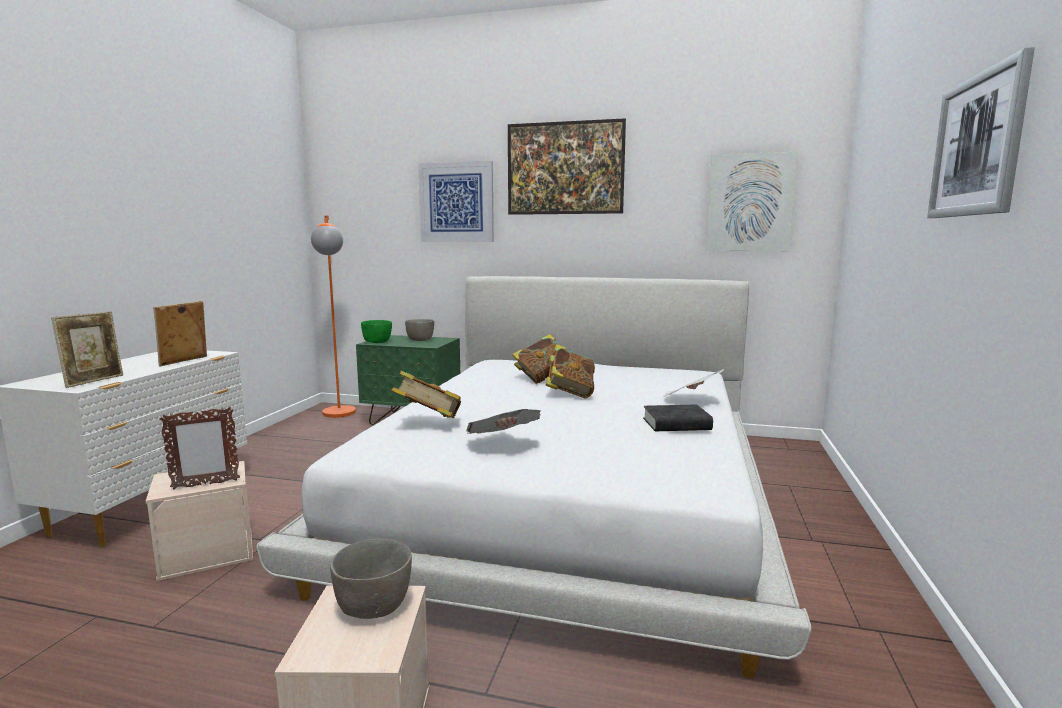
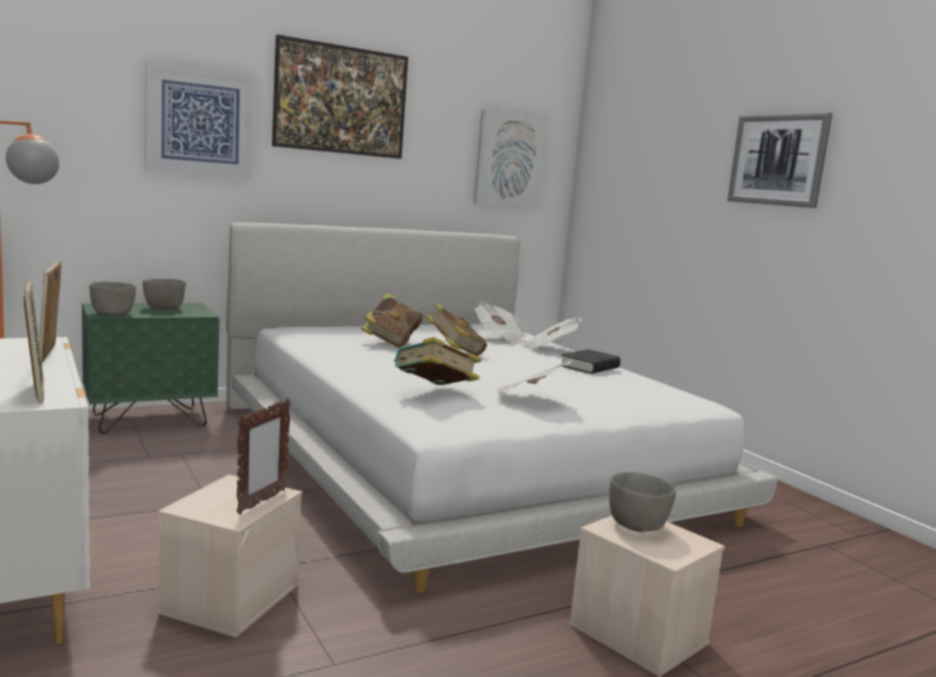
camera: 45 degrees left, 0 degrees up
green bowl [361,320,392,343] -> grey bowl [89,282,136,315]
none -> newspaper [475,302,527,343]

